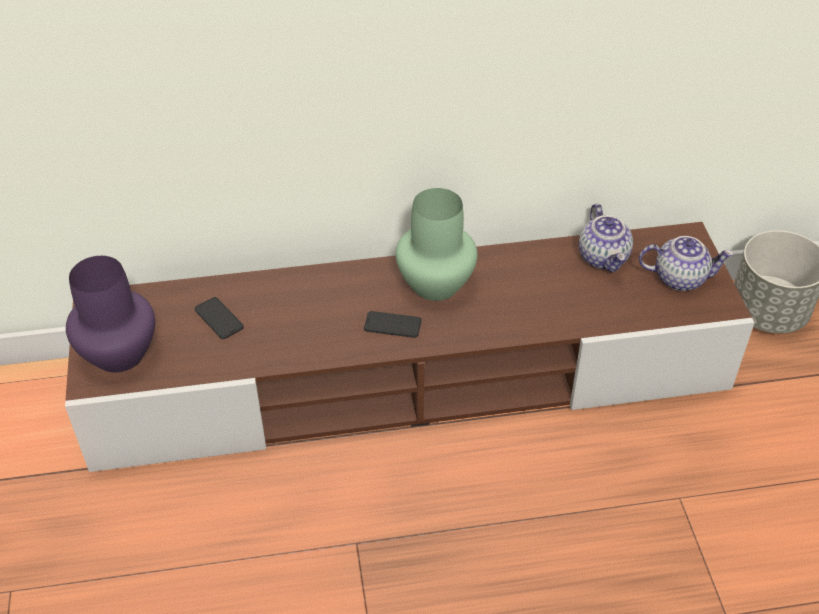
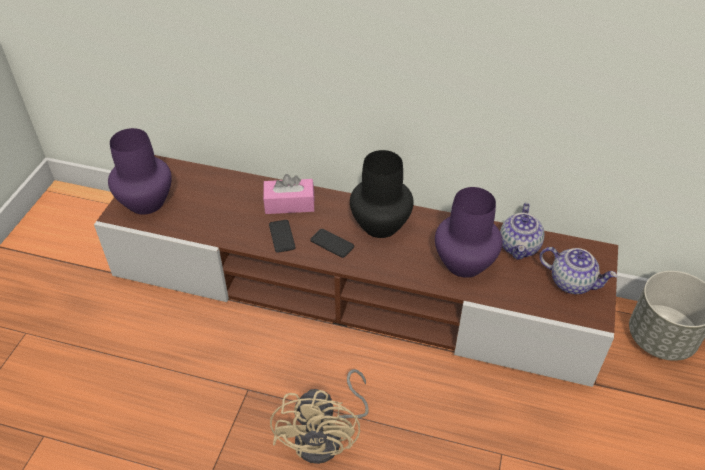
camera: 25 degrees right, 0 degrees up
phone [195,297,244,339] -> phone moved to [269,220,295,253]
green vase [396,188,477,301] -> black vase [350,150,414,238]
none -> pink tissue box [263,174,315,214]
none -> beige fan [270,369,369,464]
none -> purple vase [435,187,503,278]

